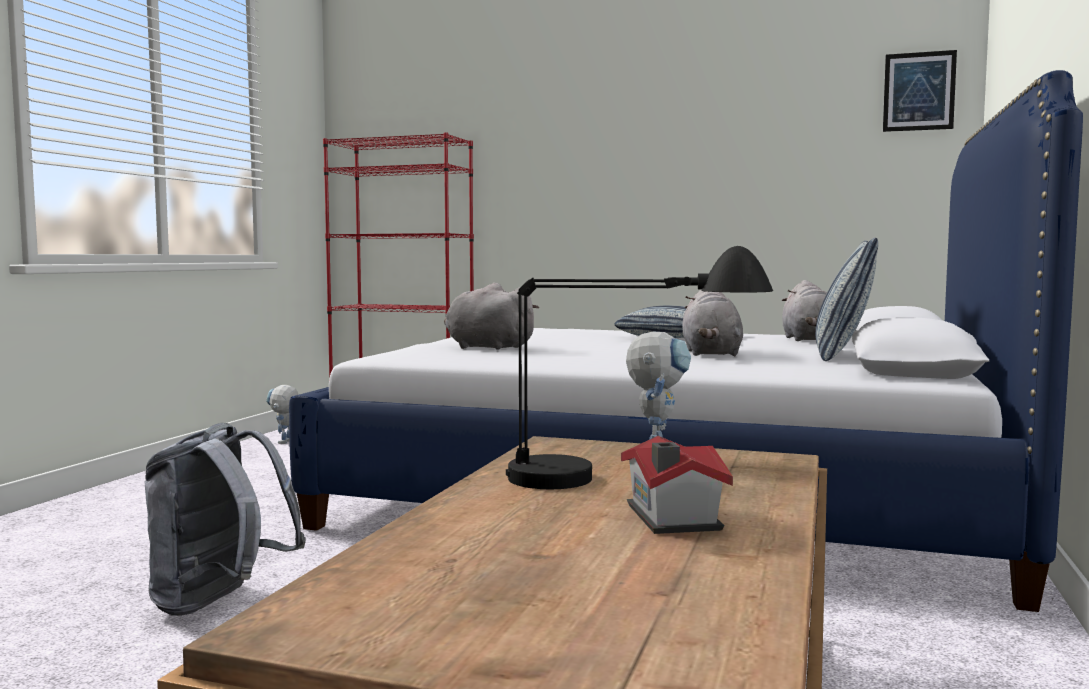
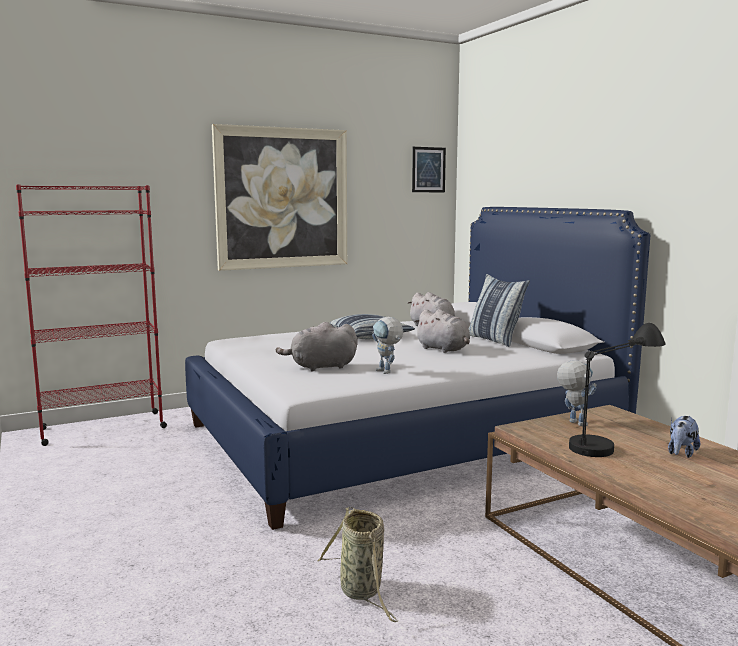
camera: 45 degrees left, 5 degrees up
grey backpack [145,423,306,616] -> basket [317,507,398,622]
toy robot [266,385,298,444] -> toy robot moved to [372,317,403,374]
toy house [621,436,733,534] -> plush toy [668,416,700,458]
none -> picture [212,124,347,271]

